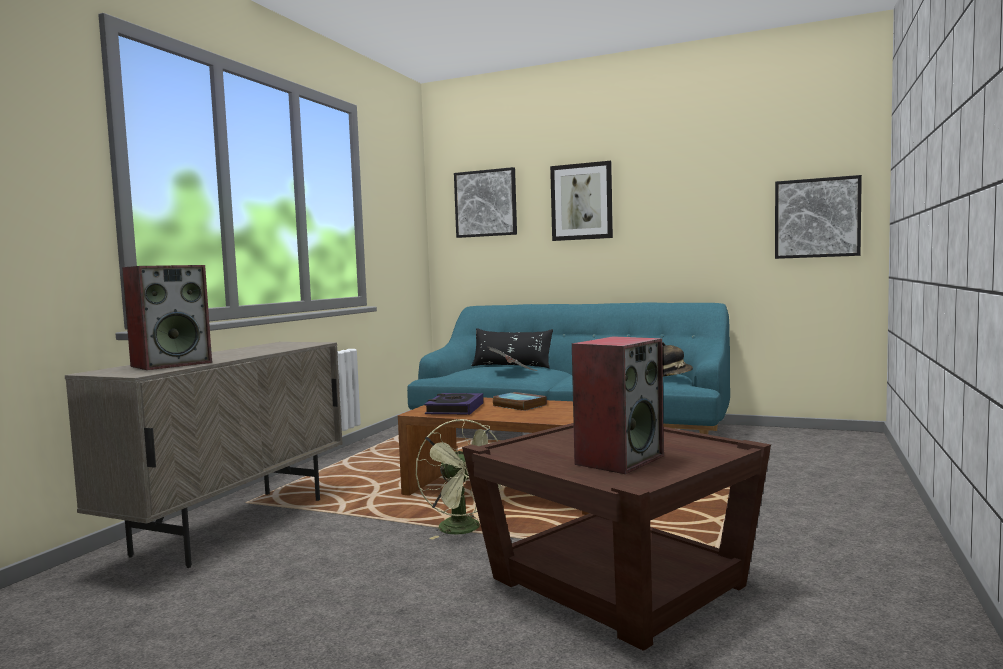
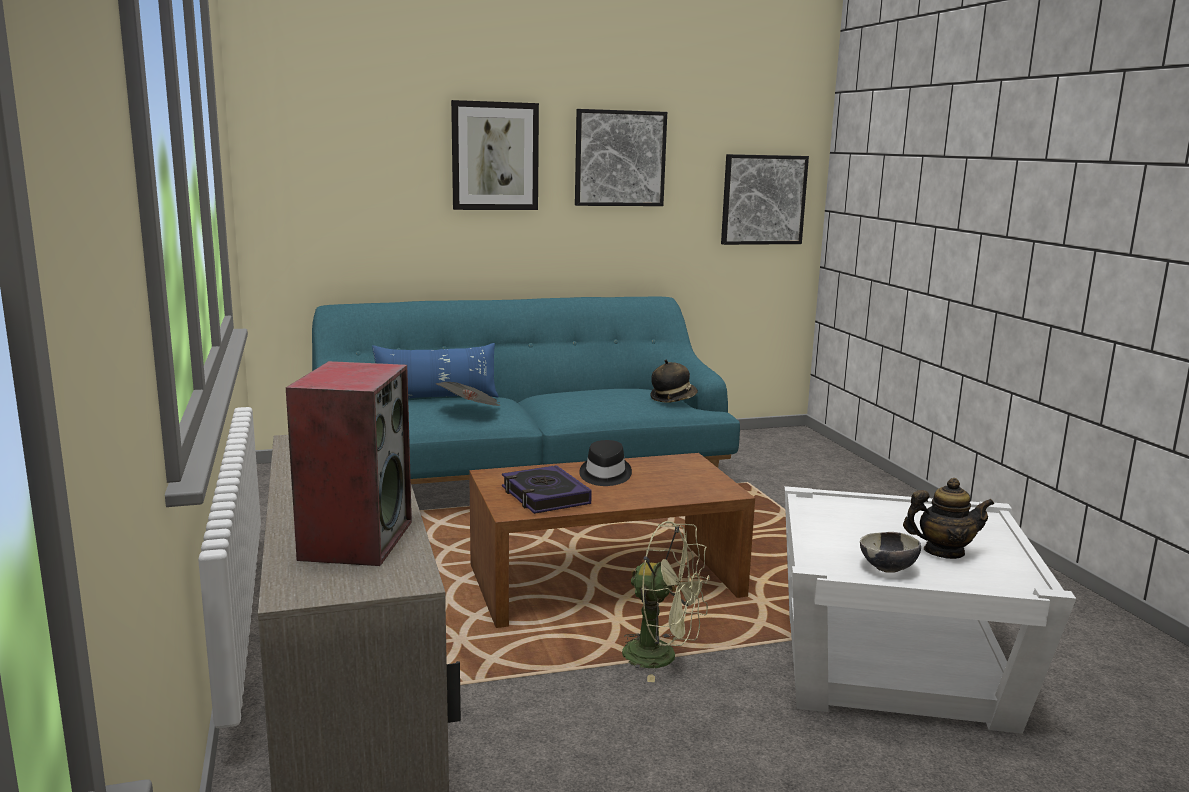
camera: 40 degrees left, 10 degrees up
picture [454,167,517,238] -> picture moved to [575,109,667,206]
brown side table [462,423,771,651] -> white side table [785,486,1076,734]
black pillow [471,328,553,368] -> blue pillow [372,343,499,399]
book [493,392,547,411] -> black hat [579,440,632,486]
speaker [572,336,664,474] -> teapot [903,478,994,559]
none -> bowl [860,532,921,573]

